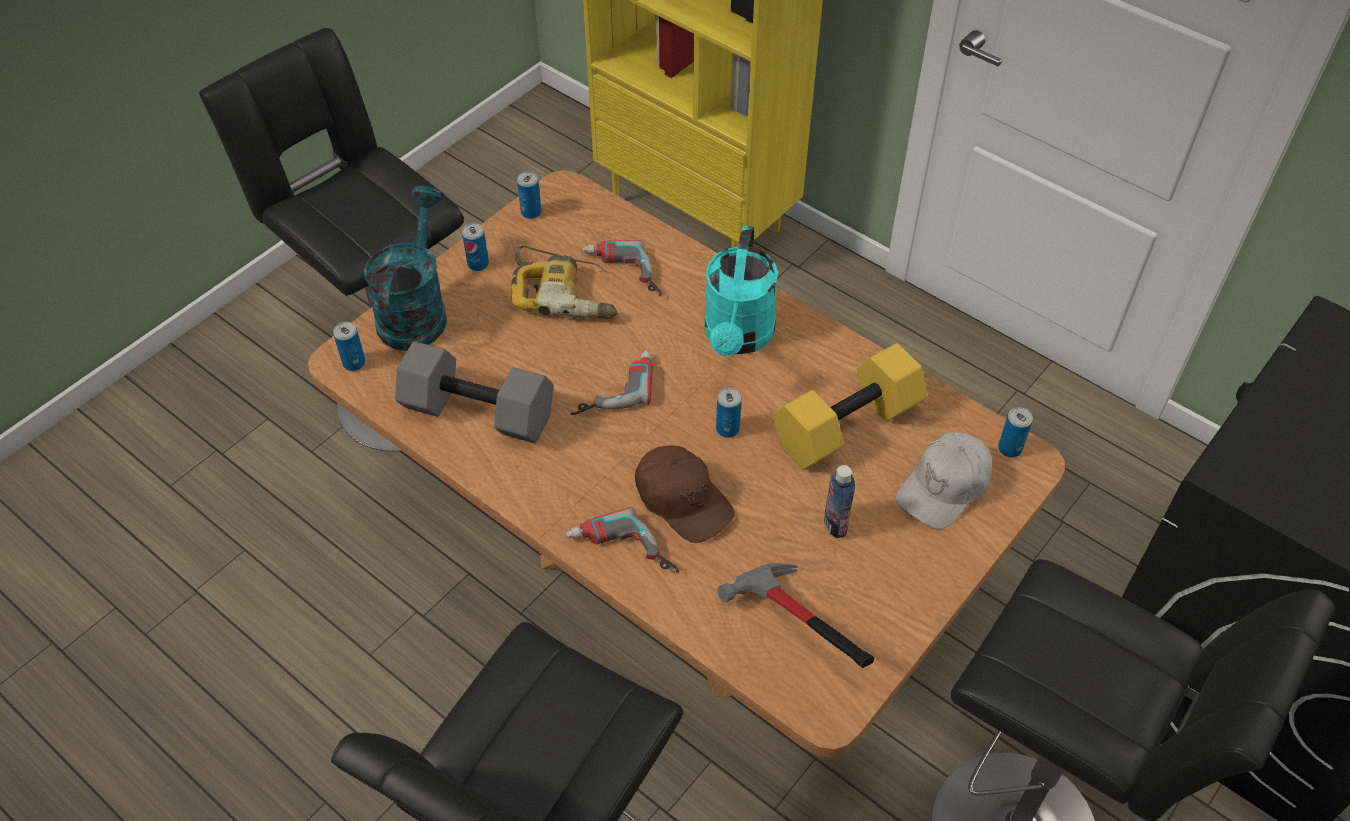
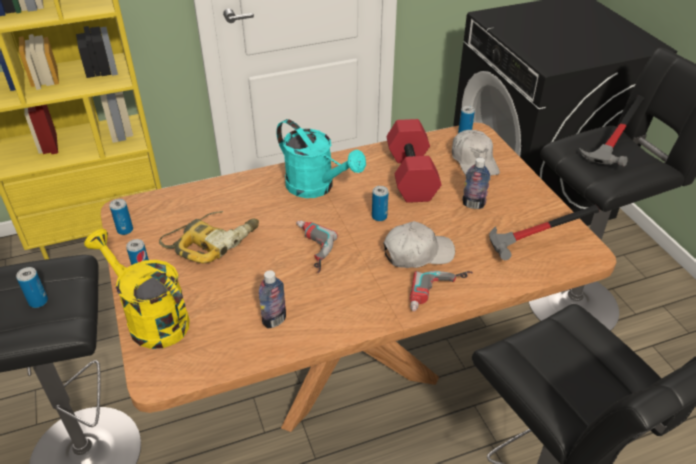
camera: 60 degrees left, 10 degrees down
can [333,322,366,371] -> can moved to [16,267,48,308]
turquoise watering can [364,186,447,351] -> yellow watering can [84,229,190,349]
grey dumbbell [395,341,554,443] -> bottle [259,270,286,329]
power drill [582,240,661,297] -> none
brown cap [635,446,735,543] -> white cap [383,221,455,268]
yellow dumbbell [772,343,928,470] -> red dumbbell [386,119,442,203]
none -> hammer [579,95,644,166]

